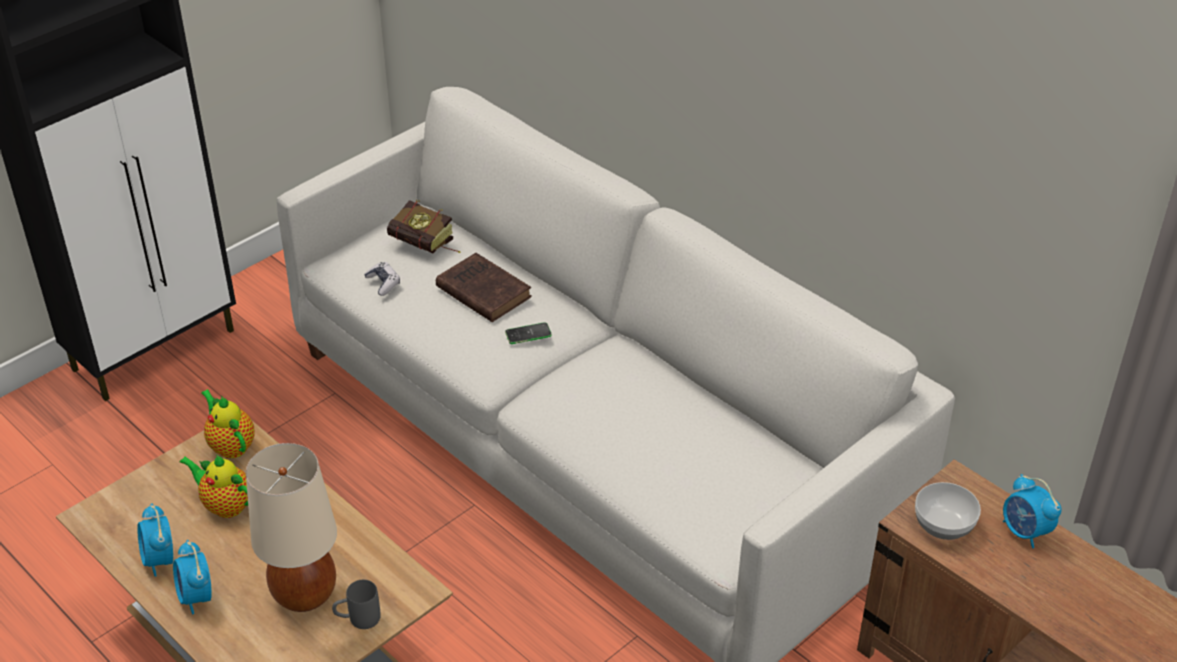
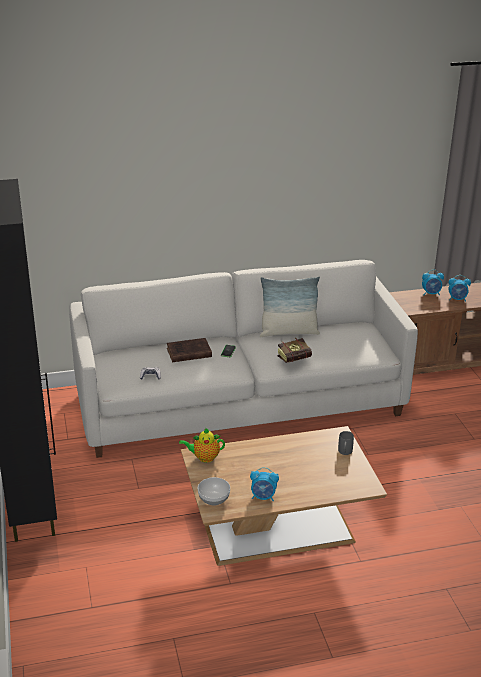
camera: 60 degrees left, 10 degrees down
alarm clock [173,540,212,614] -> alarm clock moved to [449,275,471,302]
teapot [179,455,248,518] -> none
beige table lamp [246,443,337,612] -> none
book [387,200,461,253] -> book moved to [277,338,312,363]
bowl [915,482,981,540] -> bowl moved to [198,477,230,506]
none -> pillow [260,276,320,337]

